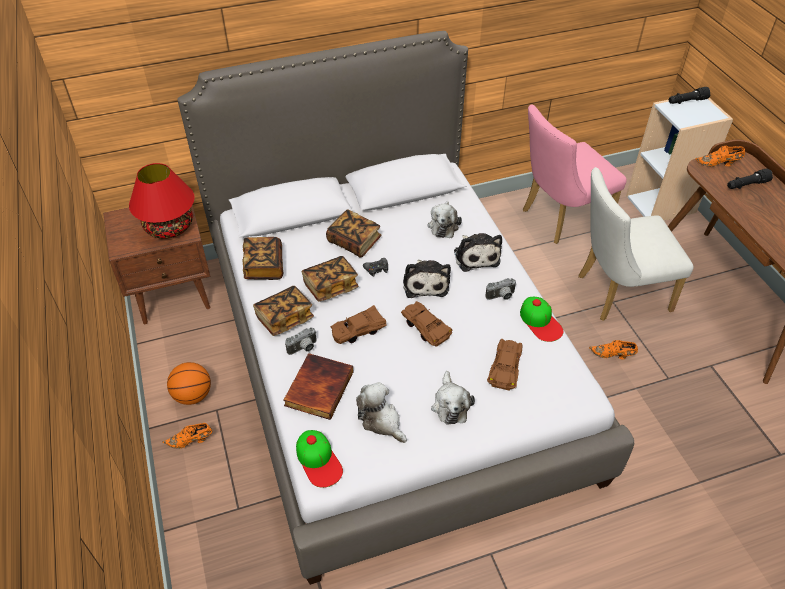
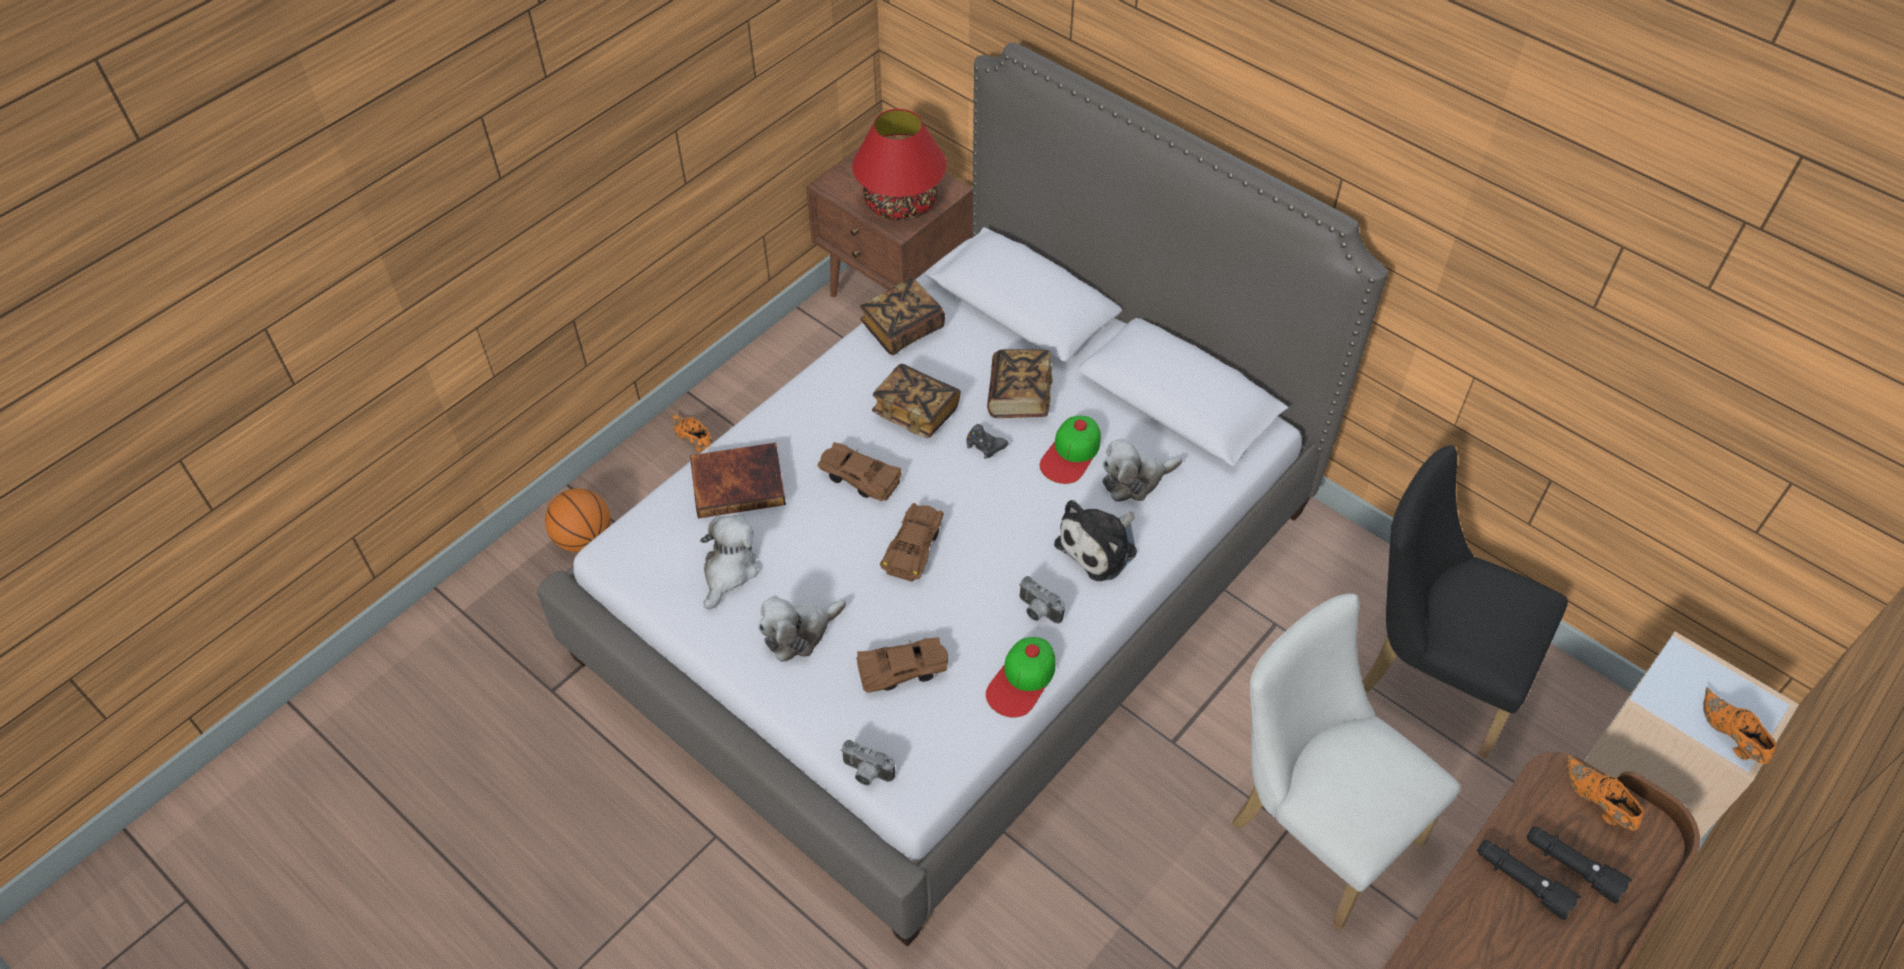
camera: 60 degrees right, 5 degrees up
basketball [167,362,211,405] -> basketball moved to [545,488,611,552]
book [253,286,314,336] -> none
camera [285,327,317,355] -> camera moved to [840,740,895,785]
cap [296,430,343,488] -> cap moved to [1040,416,1101,484]
plush toy [403,260,451,298] -> none
pink chair [523,104,627,244] -> black chair [1362,445,1568,758]
orange shoe [589,340,638,359] -> orange shoe moved to [1703,687,1777,764]
black flashlight [669,87,711,104] -> black flashlight moved to [1477,840,1581,920]

